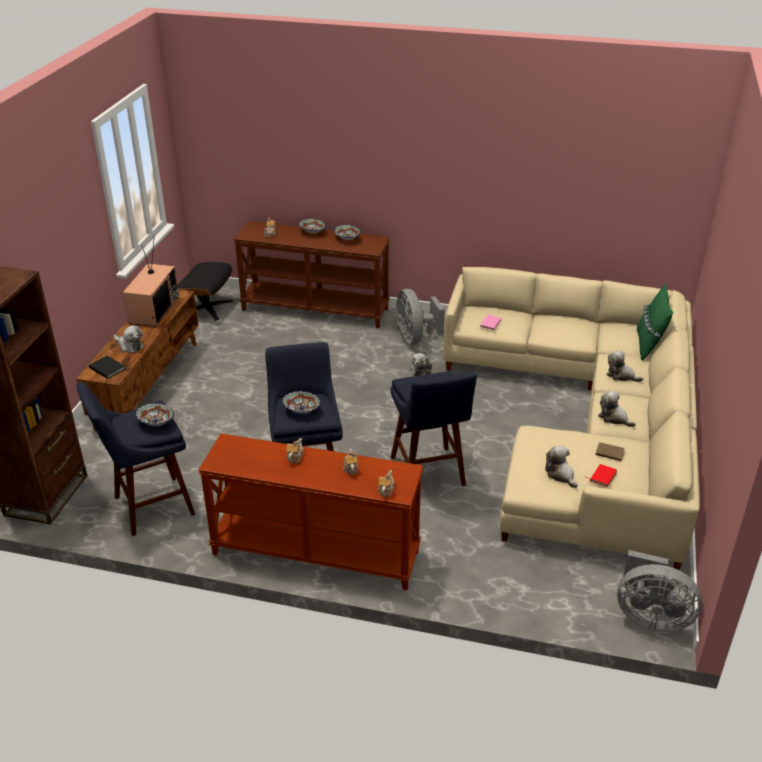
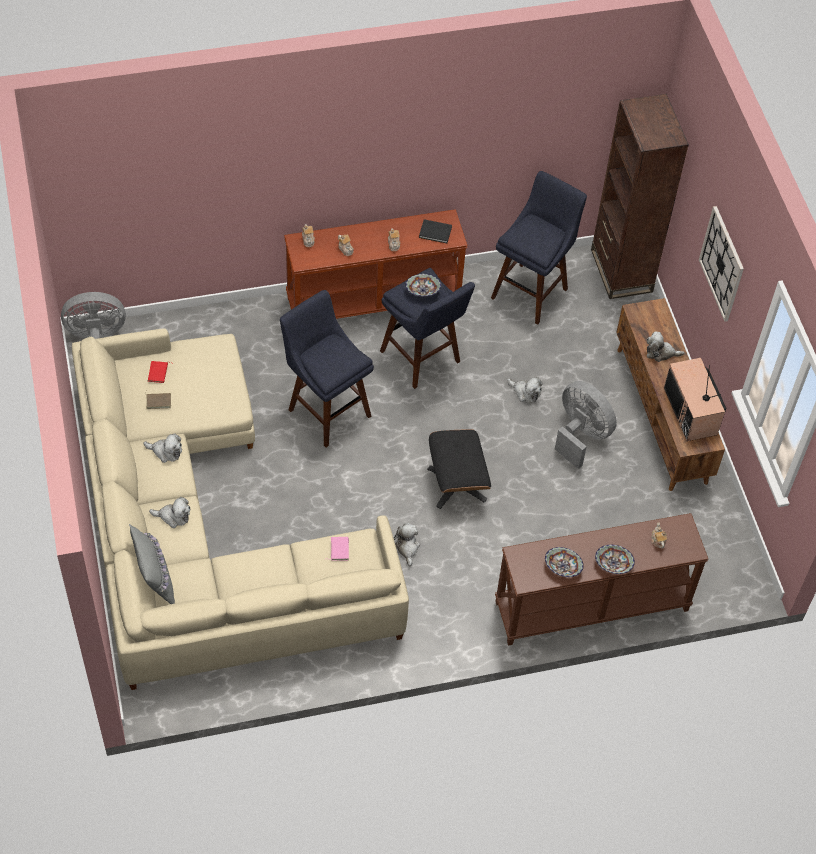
camera: 150 degrees right, 20 degrees up
black book [89,356,125,379] -> black book moved to [419,219,452,243]
bowl [135,403,174,426] -> none
black ottoman [177,262,233,321] -> black ottoman moved to [427,429,491,509]
grey fan [396,289,445,344] -> grey fan moved to [555,381,617,469]
plush toy [545,446,578,488] -> plush toy moved to [507,377,542,403]
green pillow [637,284,673,361] -> grey pillow [129,524,175,604]
none -> wall clock [699,206,744,322]

